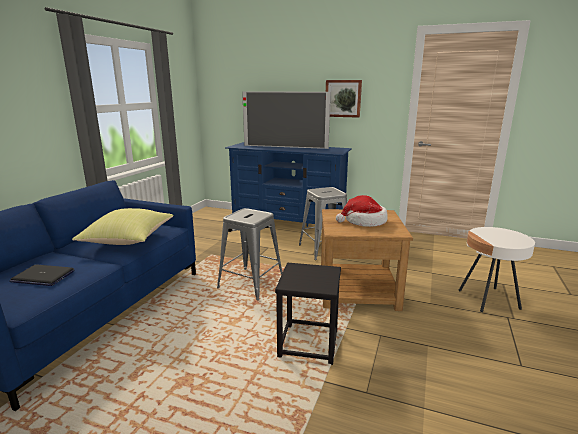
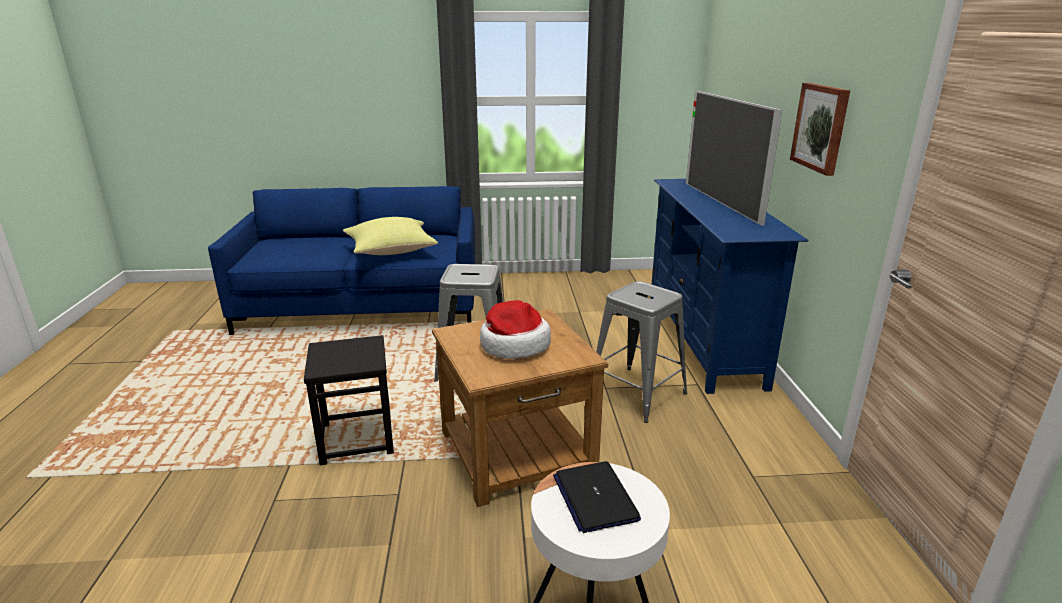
camera: 65 degrees right, 5 degrees up
laptop [10,265,74,286] -> laptop moved to [553,461,641,533]

